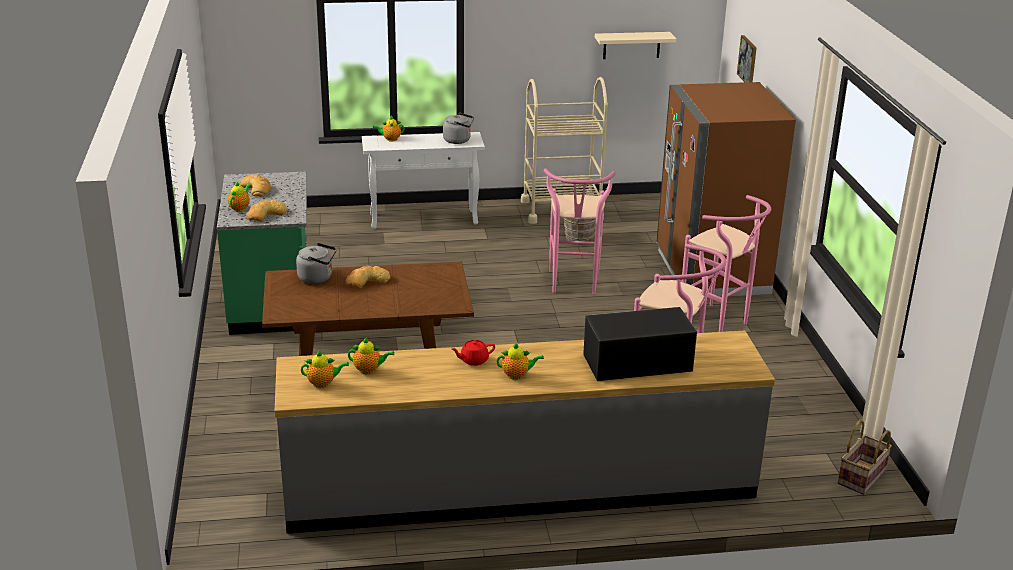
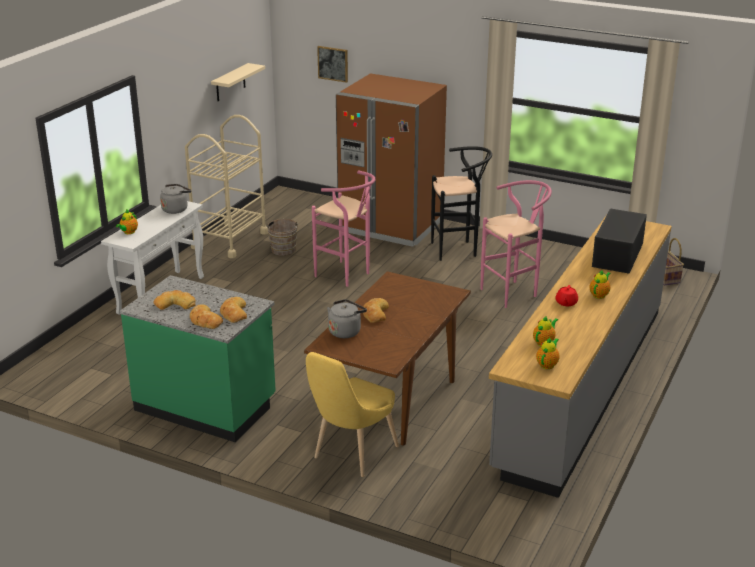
camera: 55 degrees left, 0 degrees up
teapot [228,181,251,212] -> bread [190,304,223,329]
pink stool [681,195,771,332] -> black stool [431,146,492,261]
none -> yellow chair [306,352,399,477]

